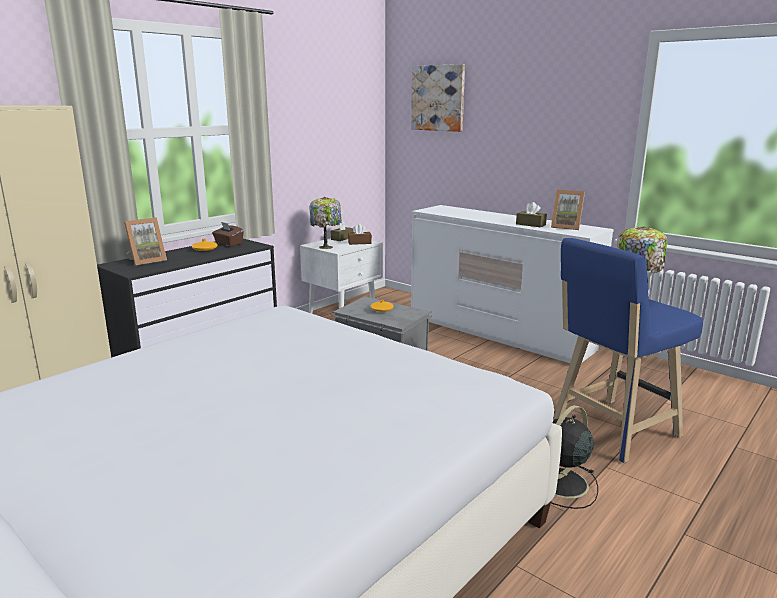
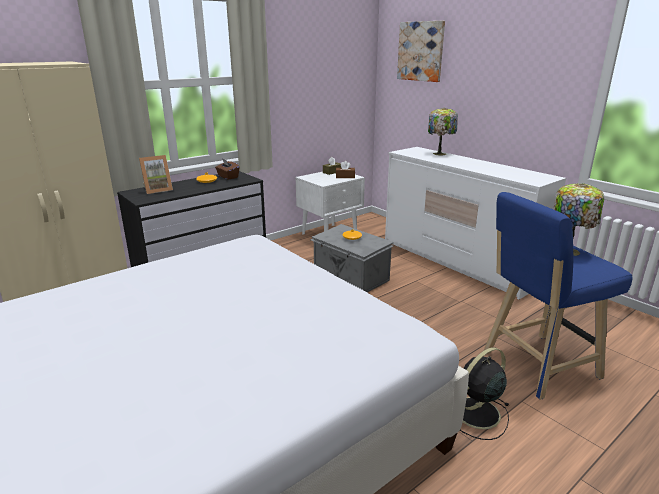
camera: 10 degrees right, 5 degrees up
table lamp [310,197,342,249] -> table lamp moved to [428,108,458,155]
brown tissue box [516,202,547,227] -> none
picture frame [551,190,585,230] -> none

